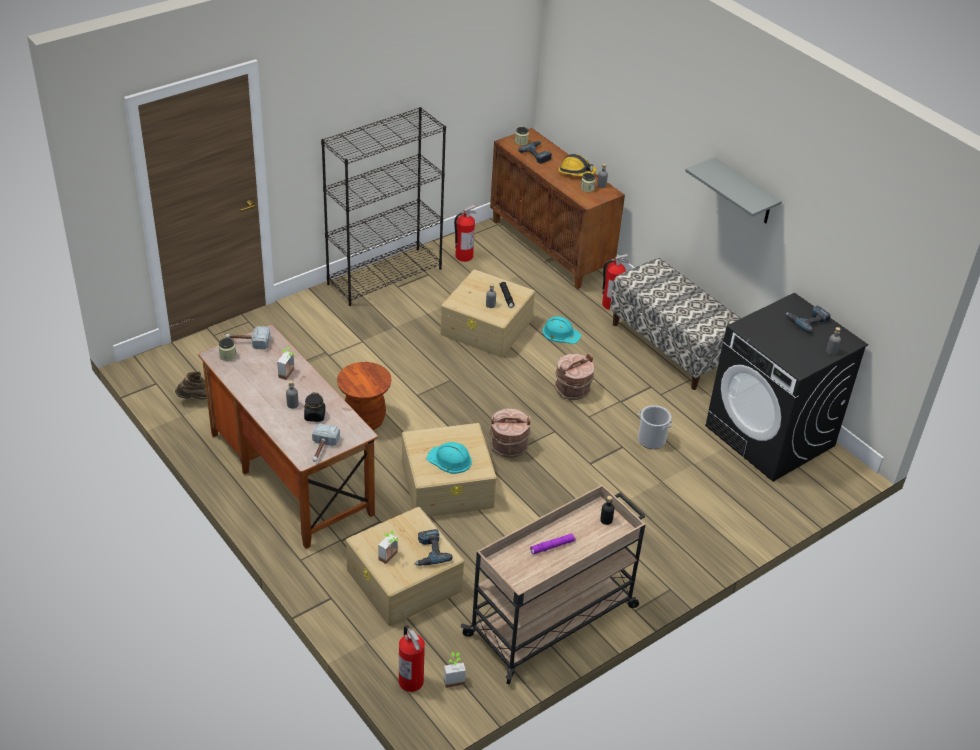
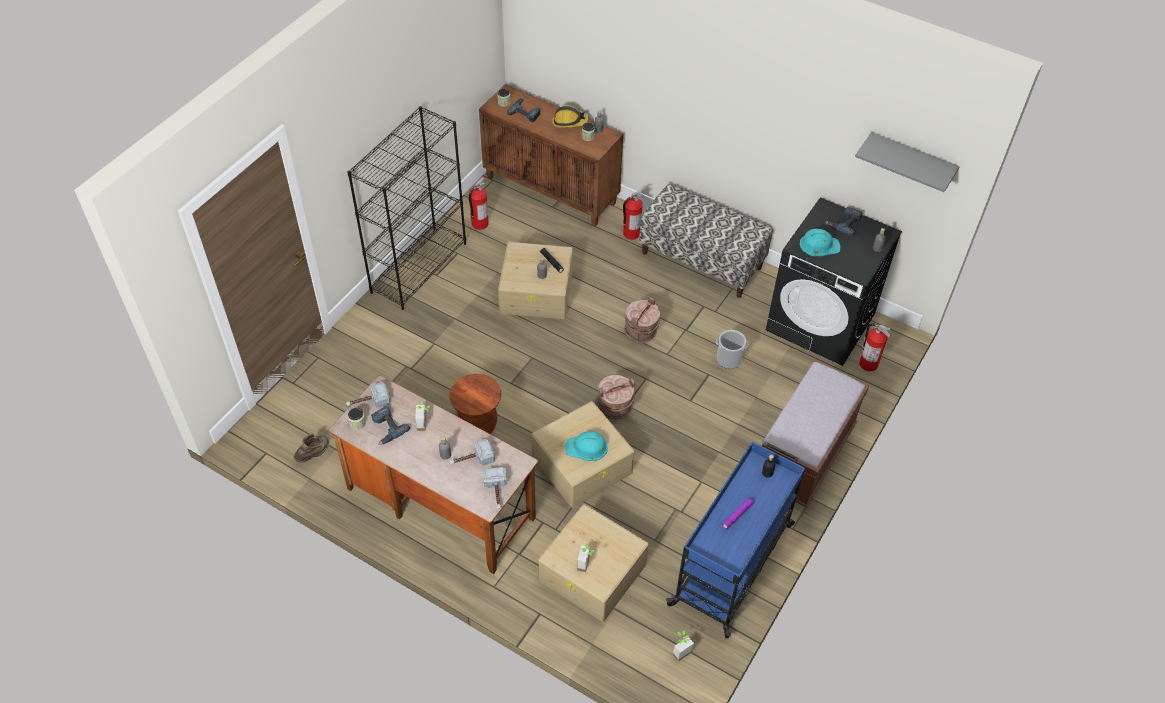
camera: 20 degrees left, 10 degrees up
black jar [304,393,325,422] -> hammer [450,439,495,466]
fire extinguisher [399,625,425,692] -> fire extinguisher moved to [859,323,891,372]
power drill [414,529,453,566] -> power drill moved to [371,406,410,445]
beige cart [461,484,645,684] -> blue cart [666,442,805,638]
turquoise hard hat [542,316,581,344] -> turquoise hard hat moved to [800,229,840,256]
grey shelf [685,157,782,223] -> grey shelf moved to [855,132,960,192]
none -> brown bench [762,361,869,507]

